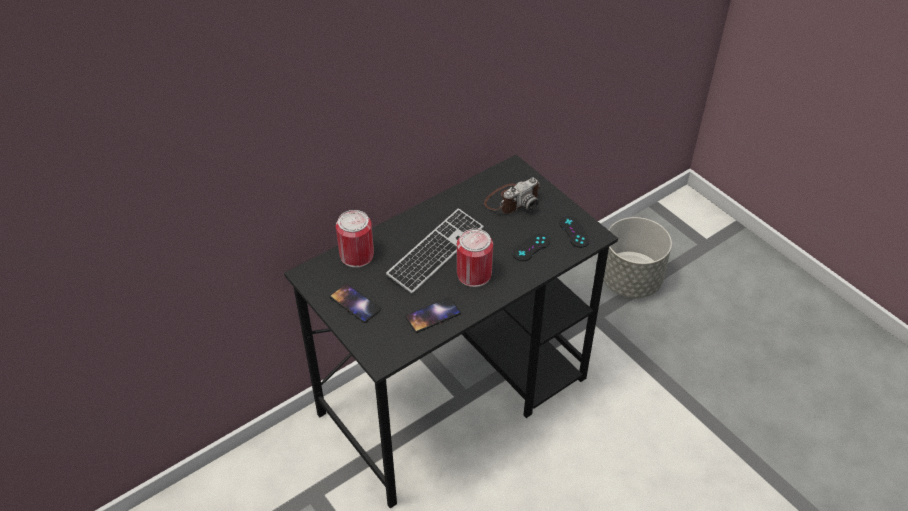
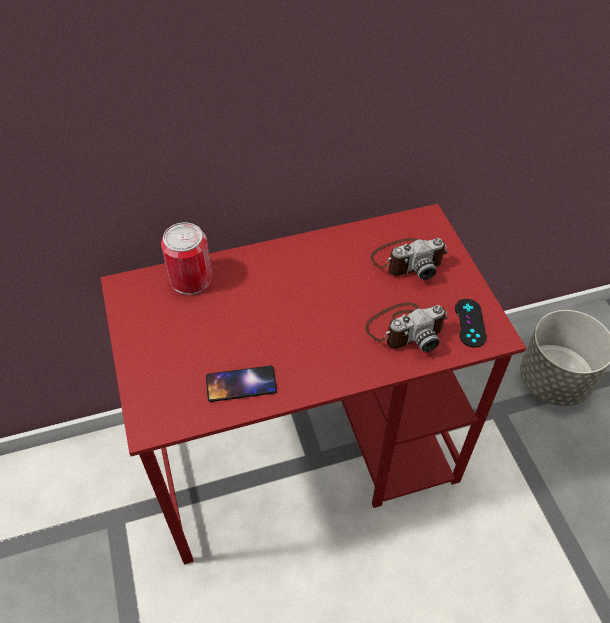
camera: 20 degrees right, 5 degrees up
black desk [284,155,618,508] -> red desk [101,204,526,565]
phone [330,283,381,323] -> none
keyboard [386,208,484,294] -> none
can [457,229,493,287] -> none
black game controller [512,233,550,261] -> camera [365,302,448,352]

